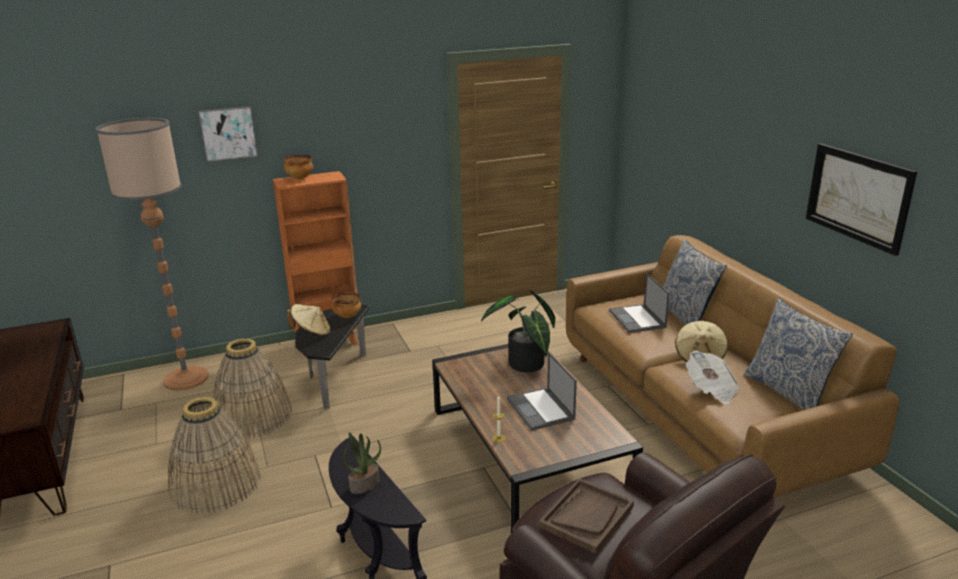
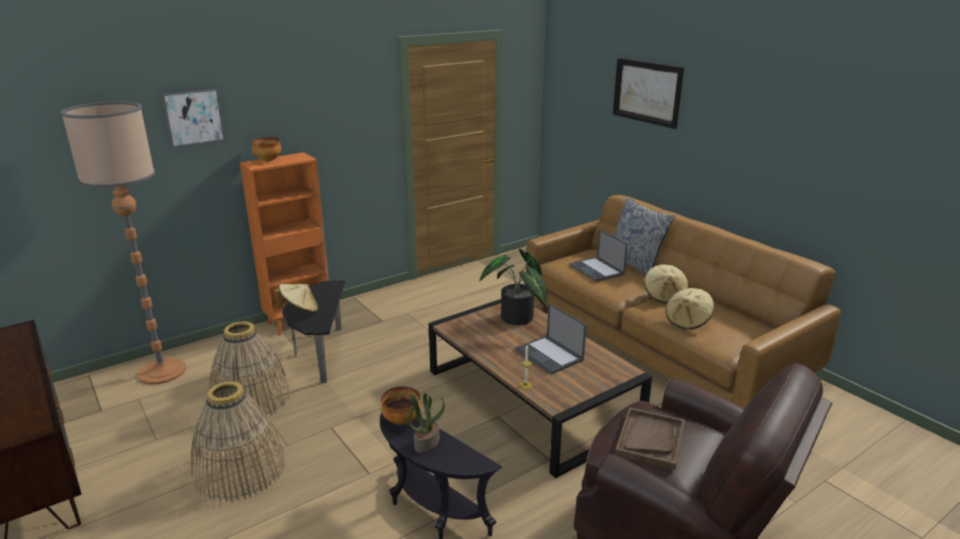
camera: 15 degrees left, 0 degrees up
bowl [332,292,361,318] -> bowl moved to [381,386,421,425]
newspaper [686,351,740,404] -> beige hat [666,288,714,330]
pillow [744,298,853,410] -> none
picture [806,144,917,256] -> picture moved to [613,58,684,129]

